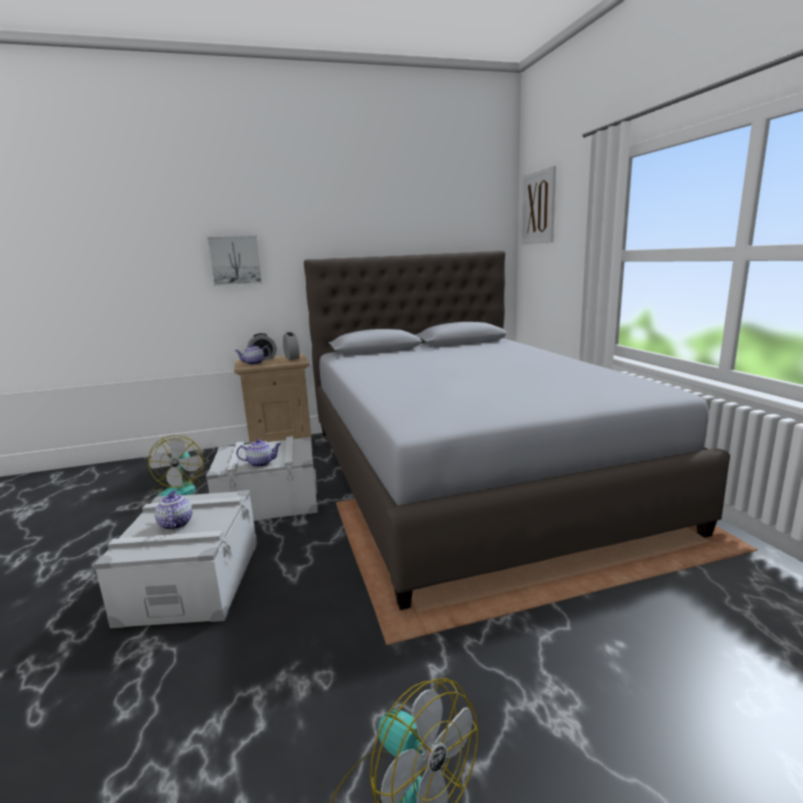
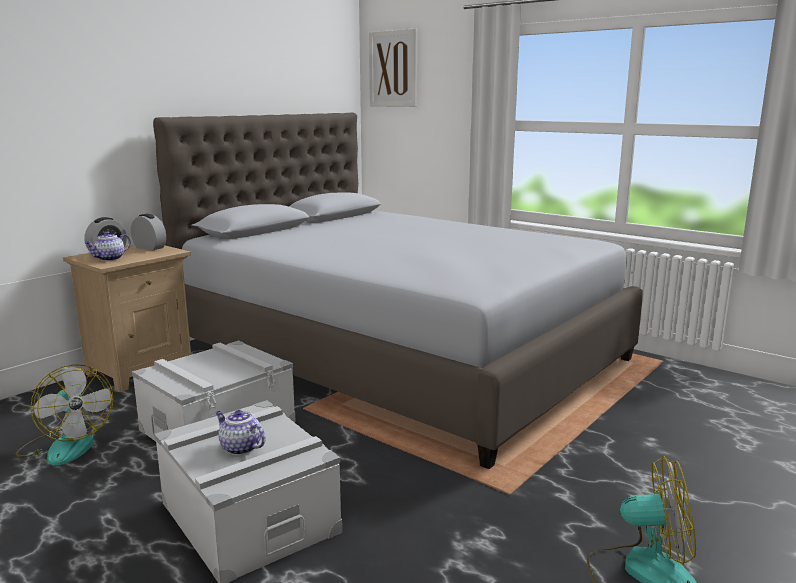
camera: 35 degrees left, 0 degrees up
picture [207,235,263,286] -> none
teapot [236,439,281,467] -> none

